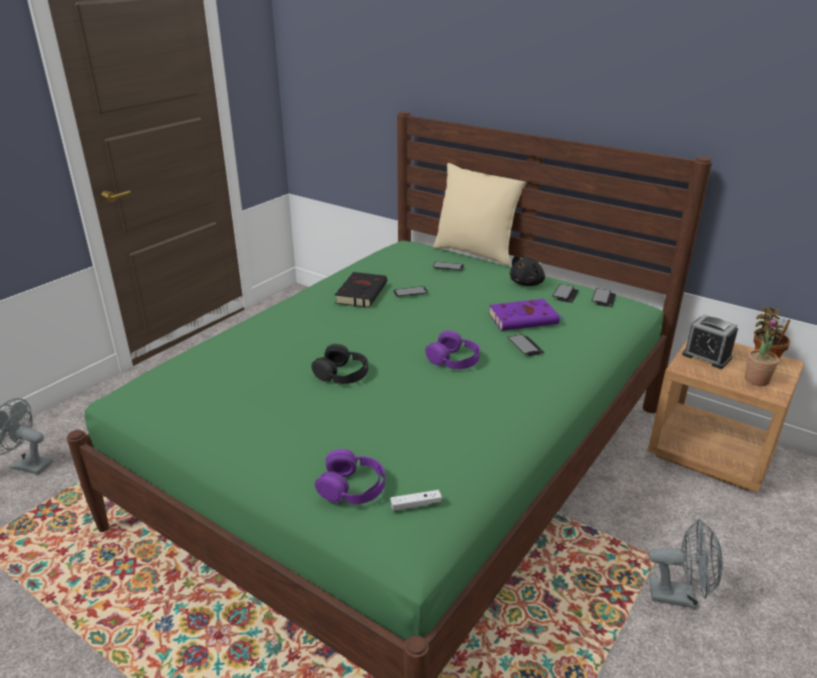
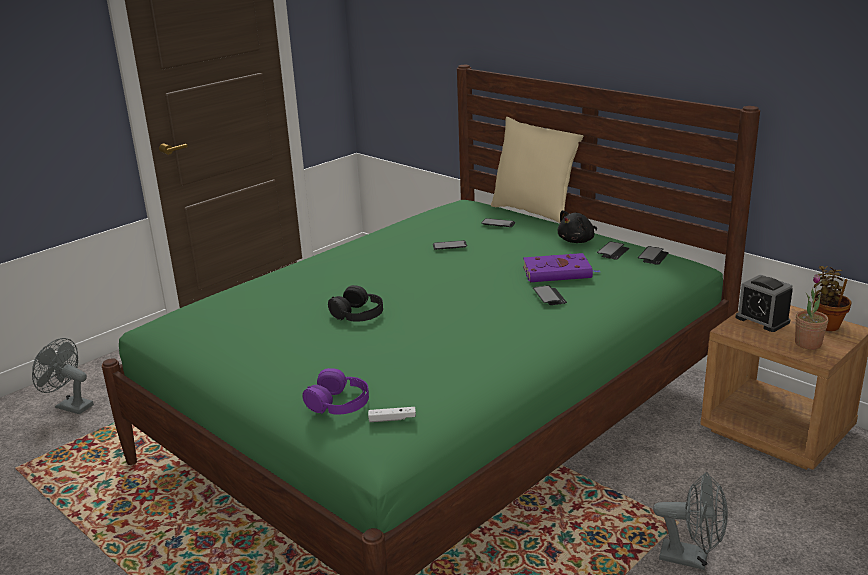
camera: 10 degrees right, 5 degrees down
black book [335,272,387,308] -> none
purple headphones [425,330,480,369] -> none

